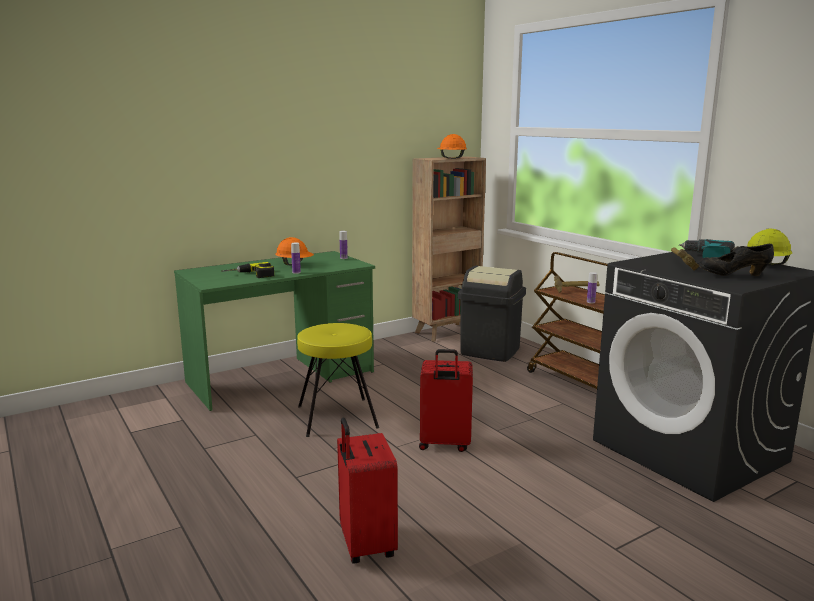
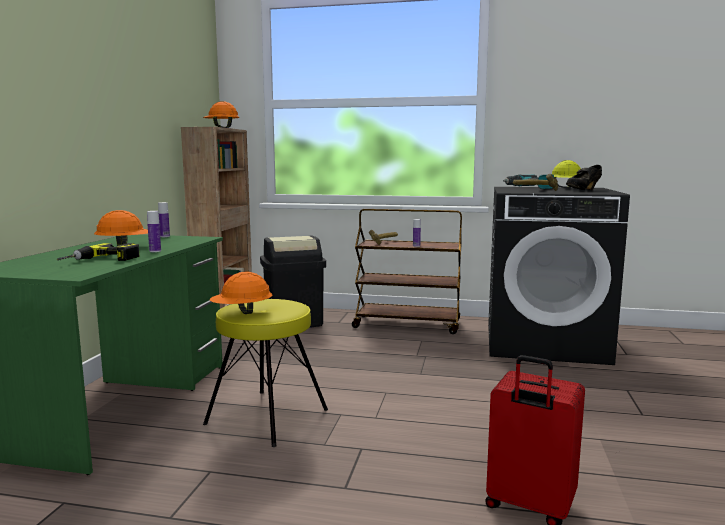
camera: 45 degrees left, 5 degrees down
red suitcase [419,349,473,452] -> none
none -> orange hard hat [210,272,272,314]

